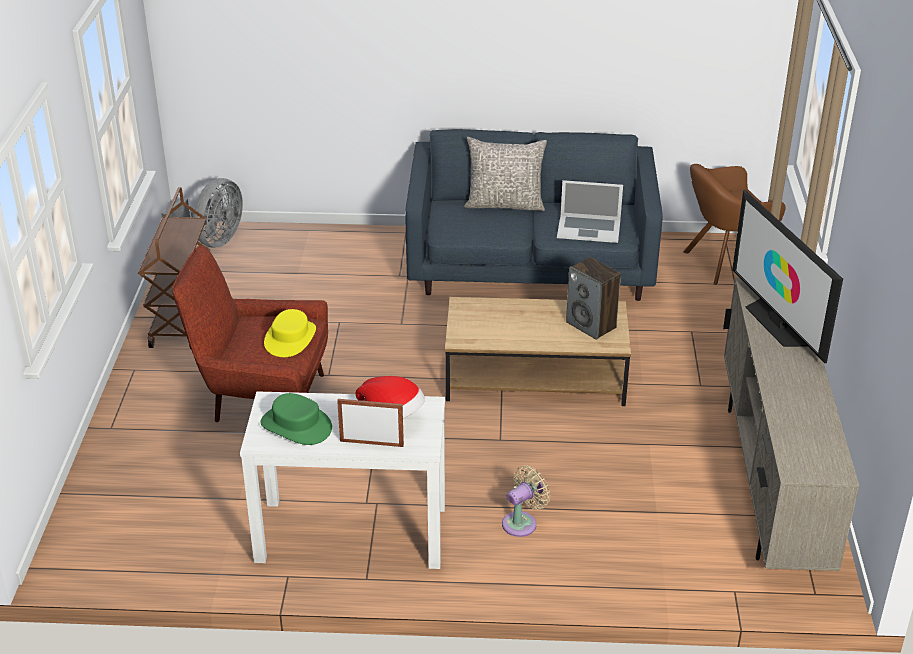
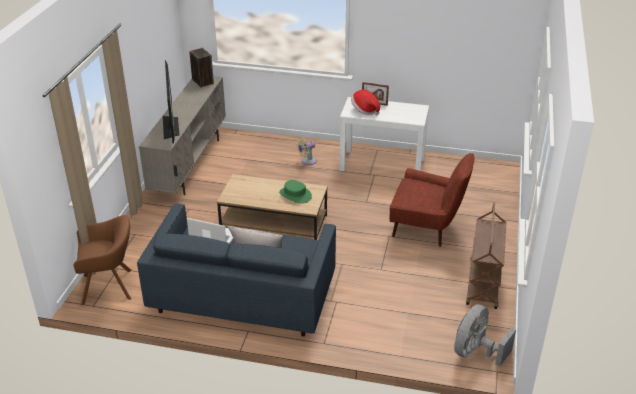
camera: 170 degrees left, 0 degrees up
green hat [260,393,332,445] -> green hat moved to [279,180,312,203]
yellow hat [264,309,316,357] -> none
speaker [566,257,621,340] -> speaker moved to [189,48,214,87]

